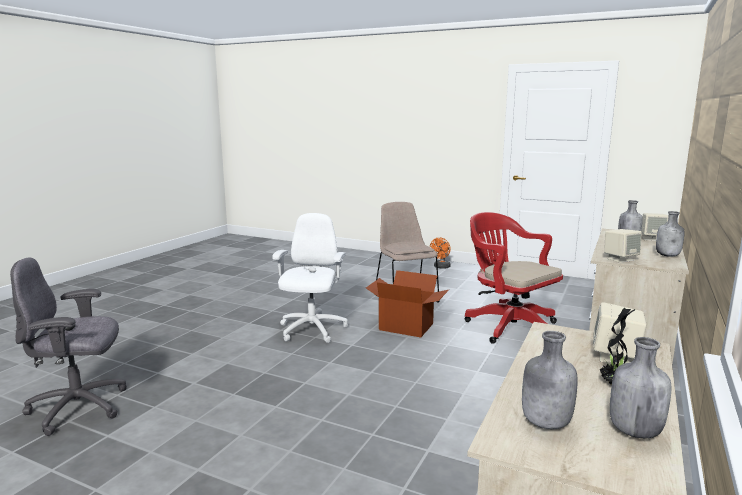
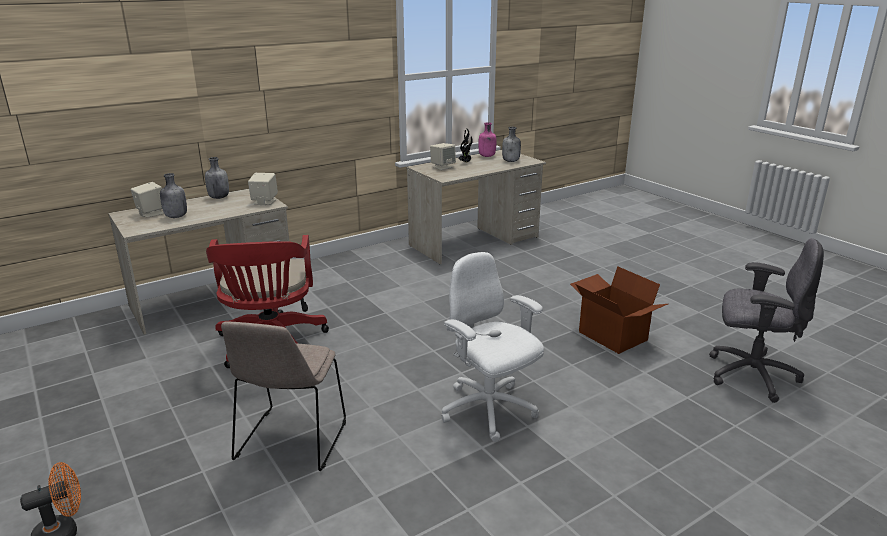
camera: 150 degrees left, 10 degrees up
white office chair [272,213,348,343] -> white office chair turned 105 degrees clockwise [441,252,544,442]
cardboard box [366,270,449,338] -> cardboard box moved to [570,266,668,354]
grey bottle [610,337,671,438] -> pink bottle [478,122,496,157]

